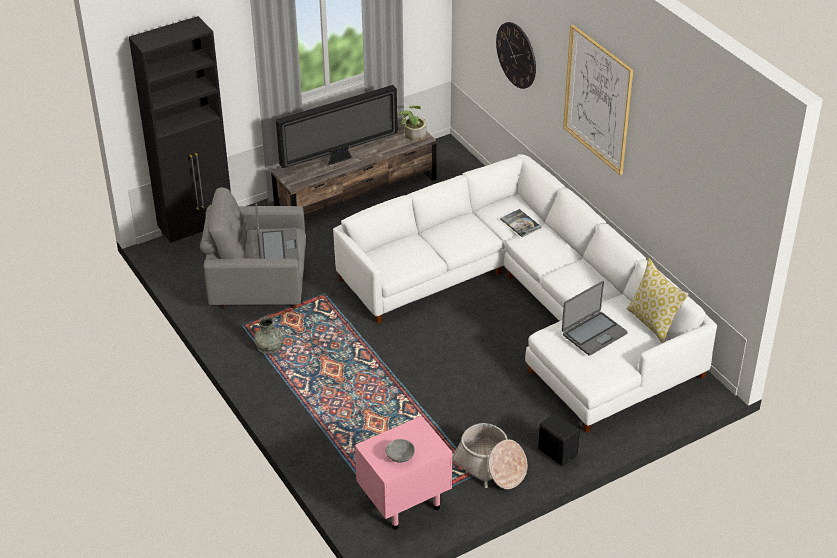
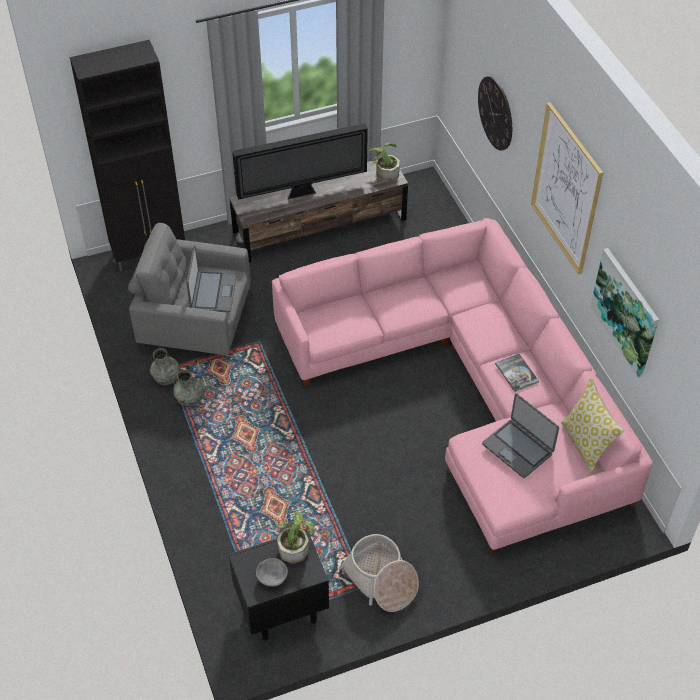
camera: 10 degrees right, 10 degrees up
white sofa [333,154,717,433] -> pink sofa [272,218,653,554]
pink nightstand [355,416,453,530] -> black nightstand [229,529,329,640]
book [500,209,542,237] -> book moved to [495,354,539,392]
black speaker [538,413,580,466] -> none
laptop [562,281,628,356] -> laptop turned 75 degrees clockwise [482,393,559,478]
none -> grey vase [150,348,180,386]
none -> potted plant [275,511,314,564]
none -> picture [590,248,659,378]

